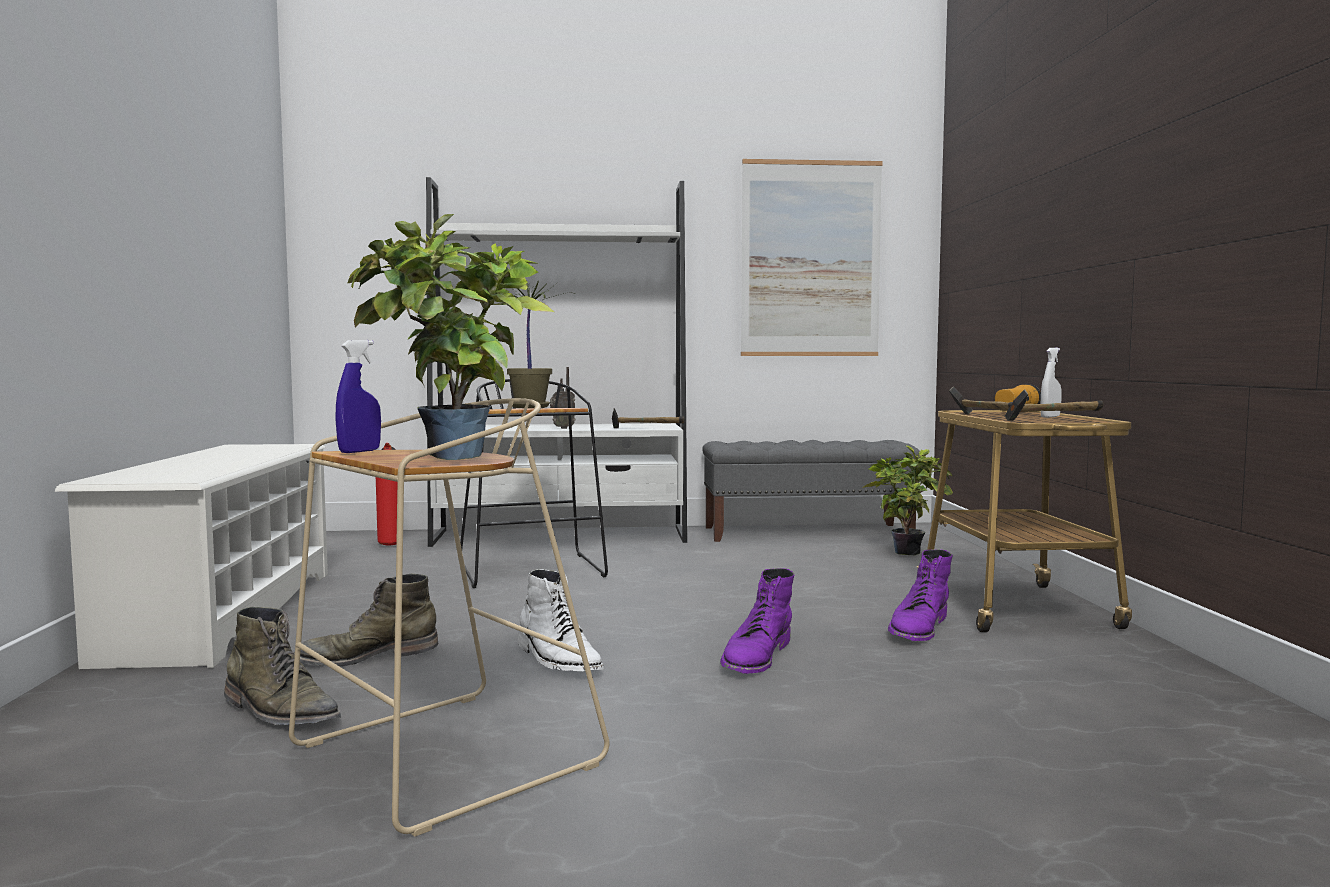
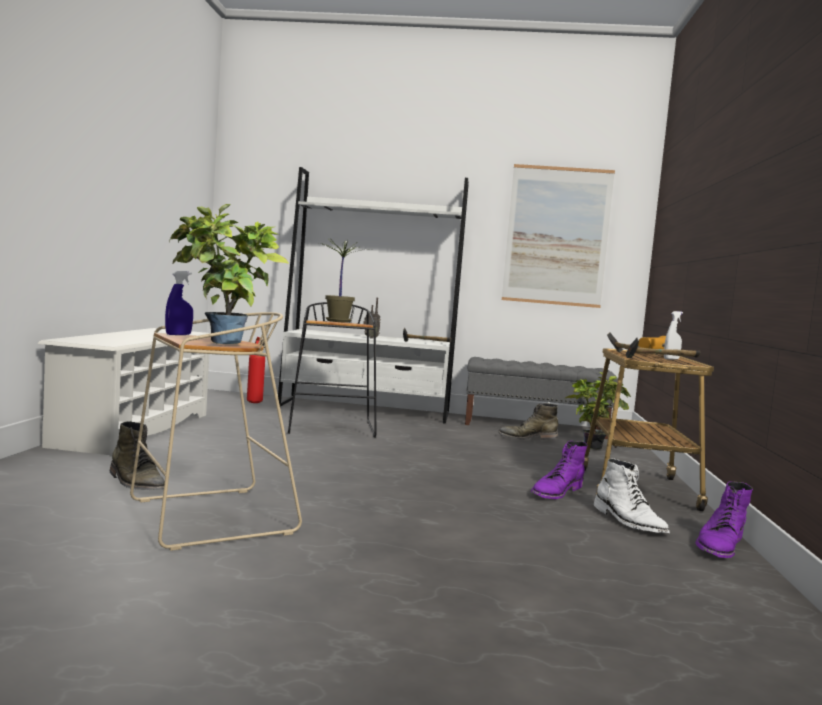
camera: 10 degrees right, 0 degrees up
green boot [294,574,438,667] -> green boot moved to [498,403,558,440]
white boot [517,569,604,672] -> white boot moved to [594,458,670,533]
purple boot [720,568,794,674] -> purple boot moved to [695,482,753,558]

